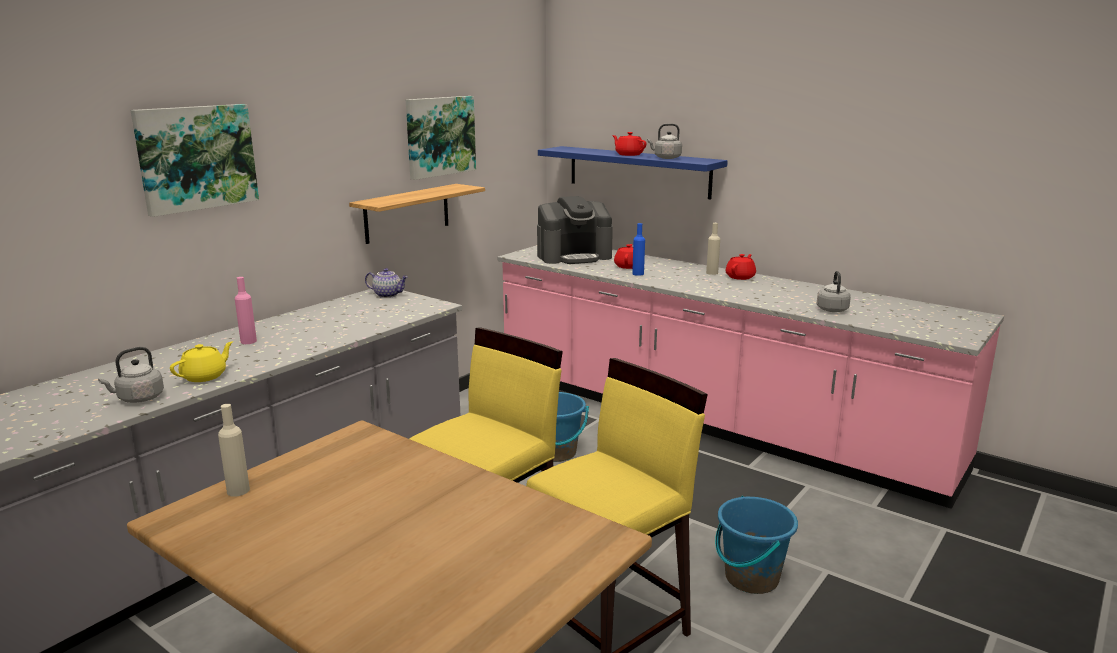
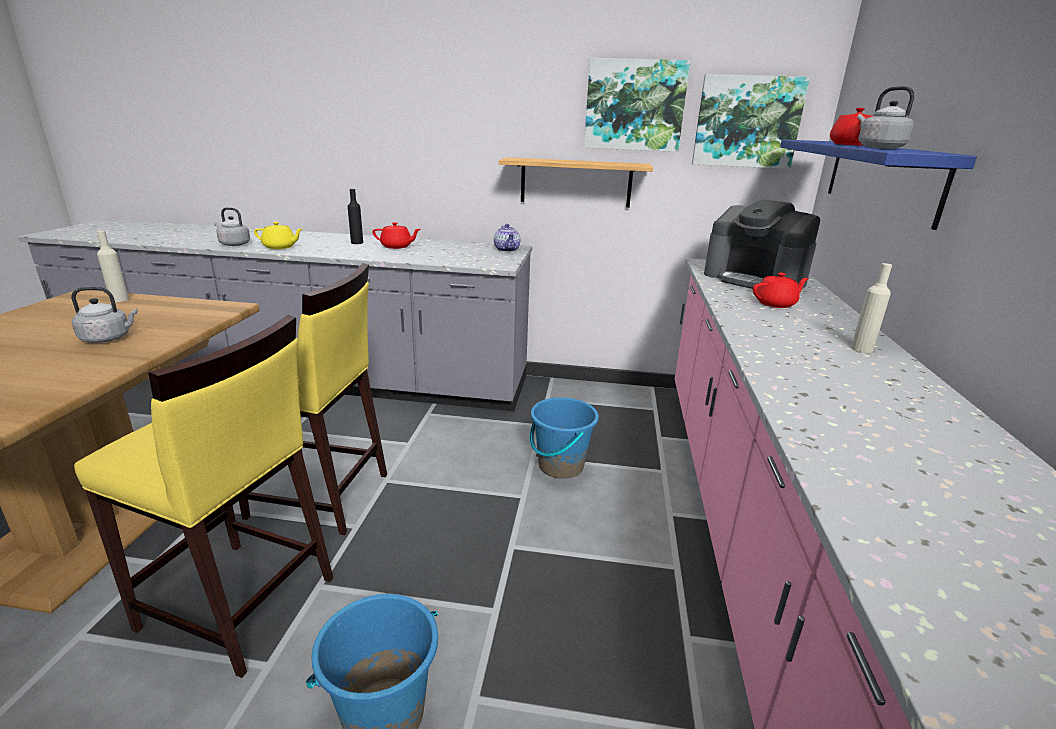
camera: 60 degrees right, 5 degrees up
picture [131,104,259,217] -> picture moved to [692,74,810,169]
pink bottle [235,277,257,344] -> black bottle [348,189,363,244]
blue bottle [632,223,645,276] -> none
red teapot [726,254,756,280] -> red teapot moved to [373,222,420,249]
grey kettle [817,271,851,312] -> grey kettle moved to [71,287,138,343]

